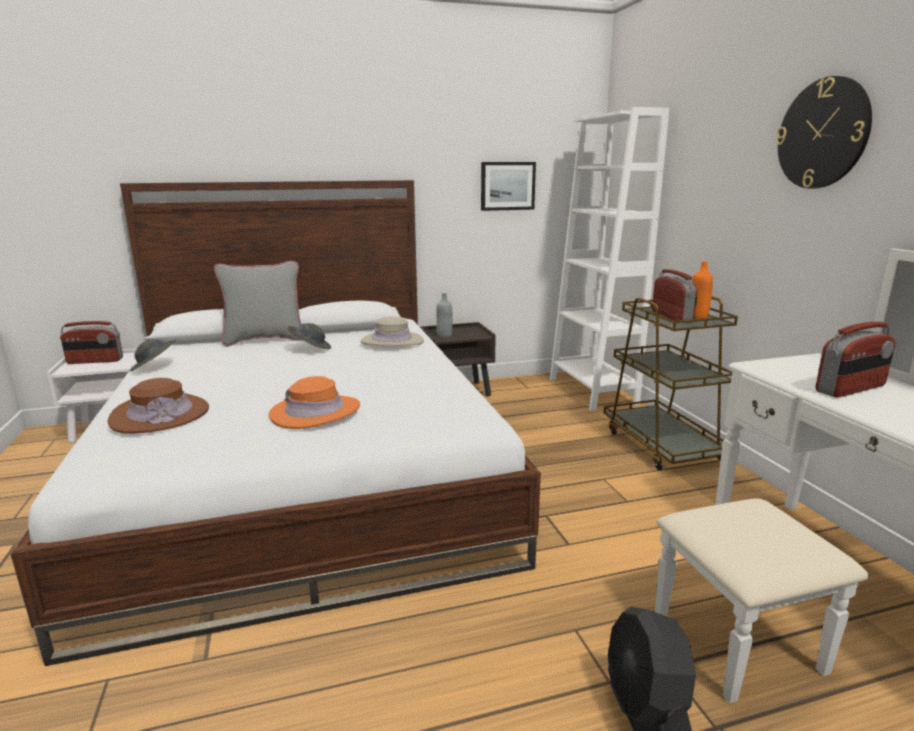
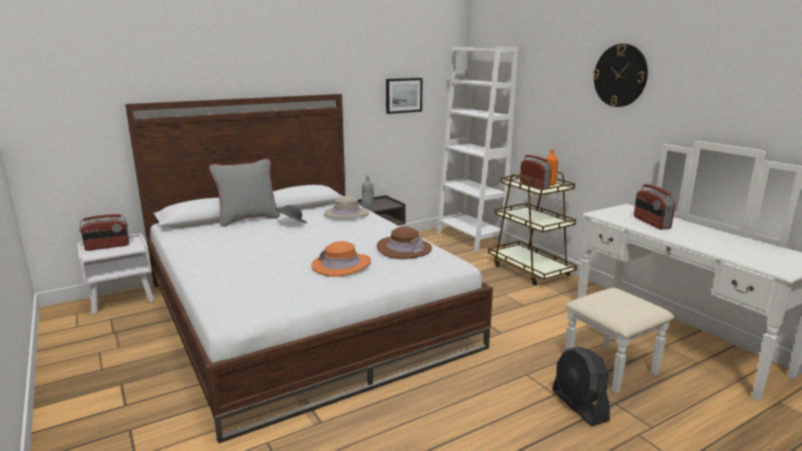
camera: 15 degrees left, 0 degrees up
brown hat [108,378,209,434] -> brown hat moved to [377,227,432,259]
grey hat [130,339,176,371] -> none
radio [815,322,895,398] -> radio turned 120 degrees clockwise [634,184,675,230]

